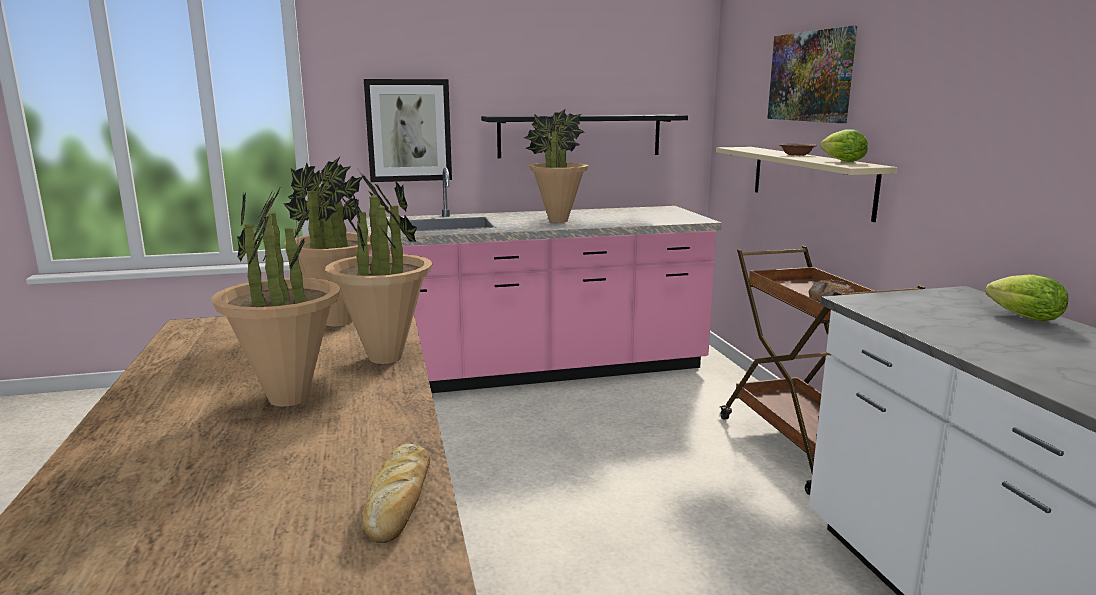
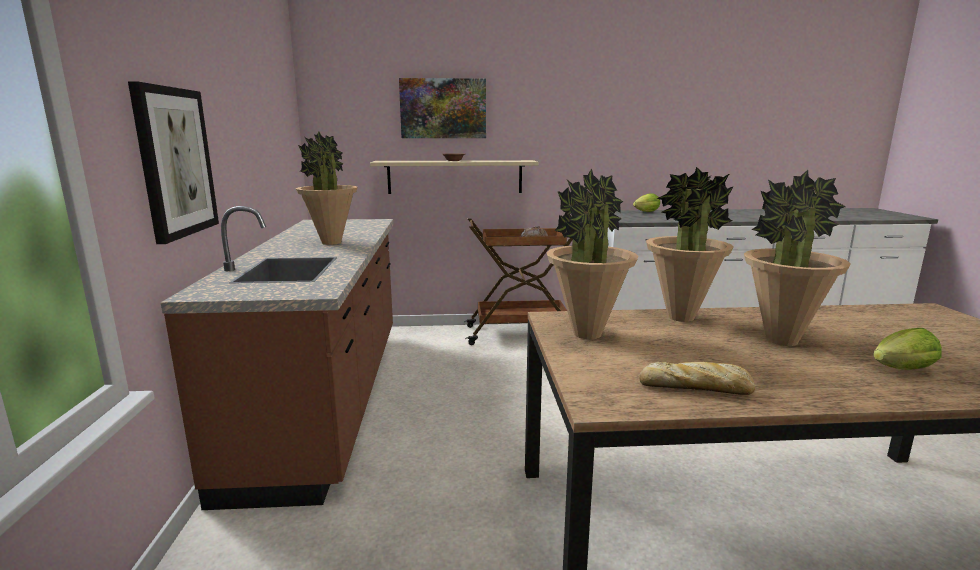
camera: 80 degrees left, 0 degrees up
bread [362,444,430,543] -> bread moved to [639,362,755,395]
pink counter [366,167,722,393] -> brown counter [161,206,394,510]
black shelf [481,115,688,158] -> none
lettuce [820,129,868,162] -> lettuce moved to [873,328,942,370]

